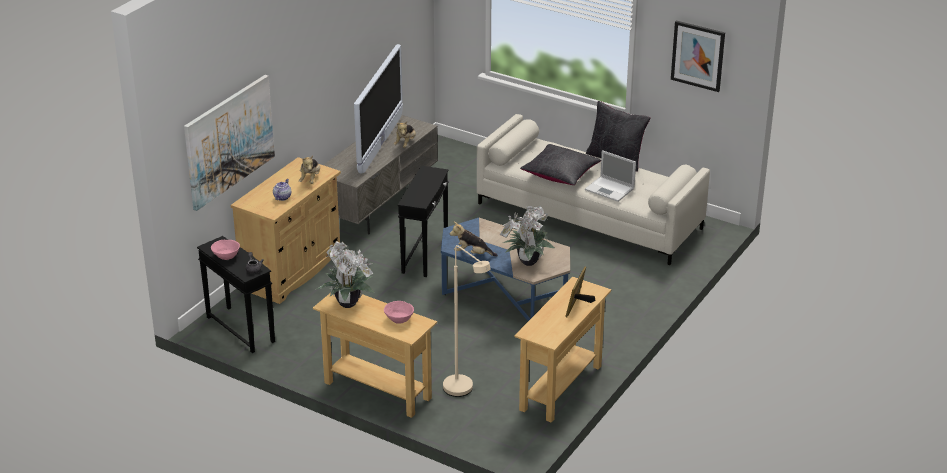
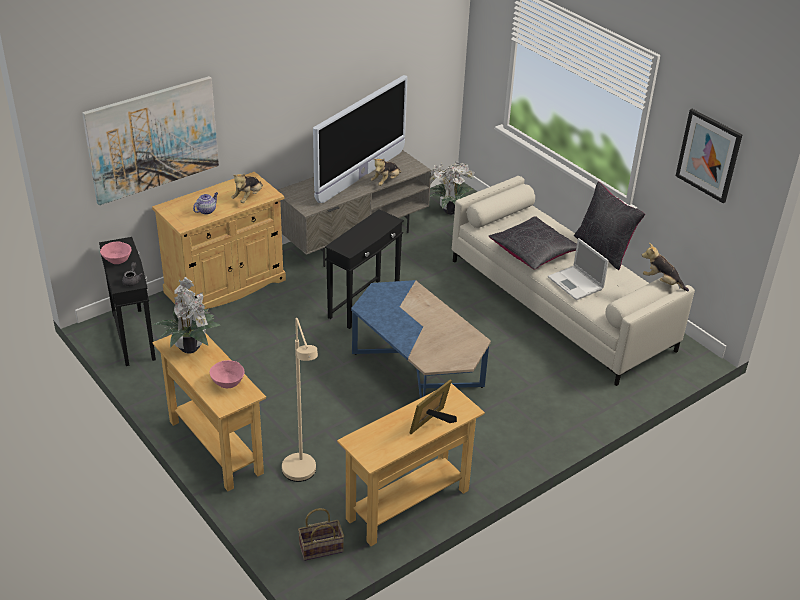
camera: 20 degrees right, 5 degrees up
plush toy [450,222,498,257] -> plush toy moved to [642,243,689,292]
potted plant [500,206,555,266] -> potted plant moved to [430,161,475,215]
none -> basket [298,508,344,561]

